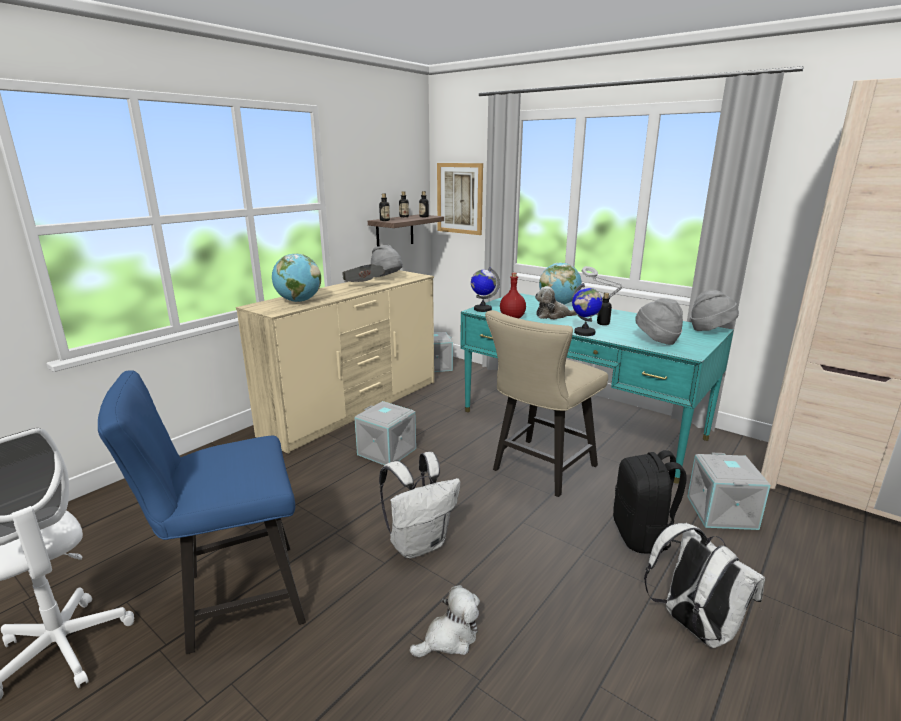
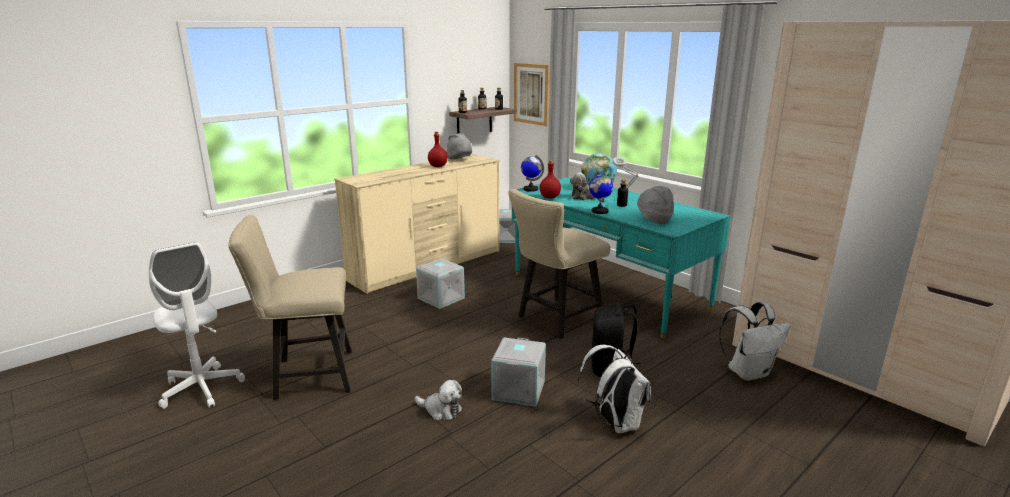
camera: 10 degrees right, 0 degrees up
blue chair [98,370,306,654] -> beige chair [229,215,352,400]
globe [272,254,321,302] -> none
newspaper [342,264,385,282] -> red bottle [428,132,448,167]
white backpack [379,452,460,558] -> white backpack moved to [719,302,791,381]
plush toy [409,585,480,658] -> plush toy turned 45 degrees clockwise [415,380,462,421]
grey storage box [687,453,770,530] -> grey storage box moved to [491,338,546,407]
grey hat [690,290,739,331] -> none

